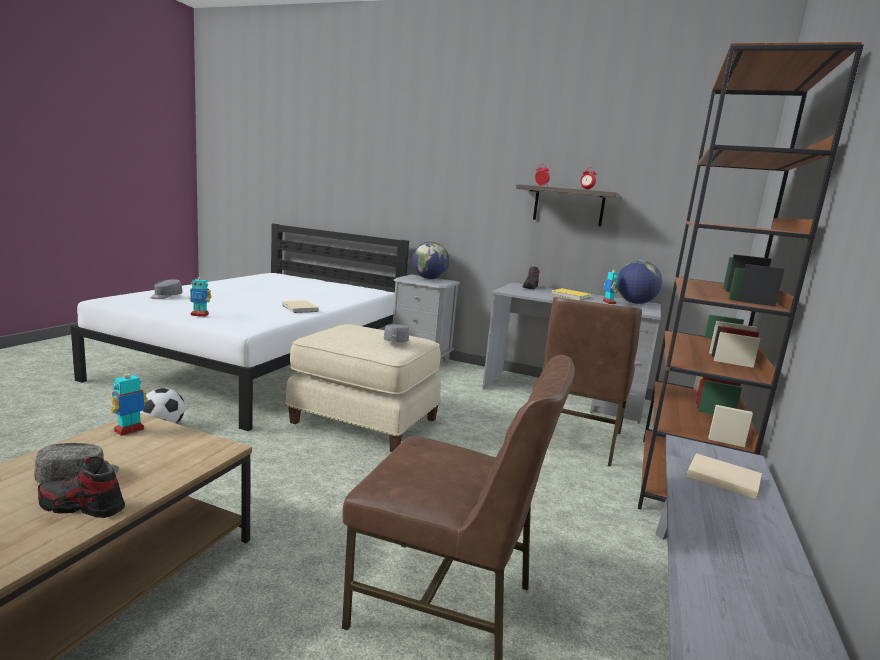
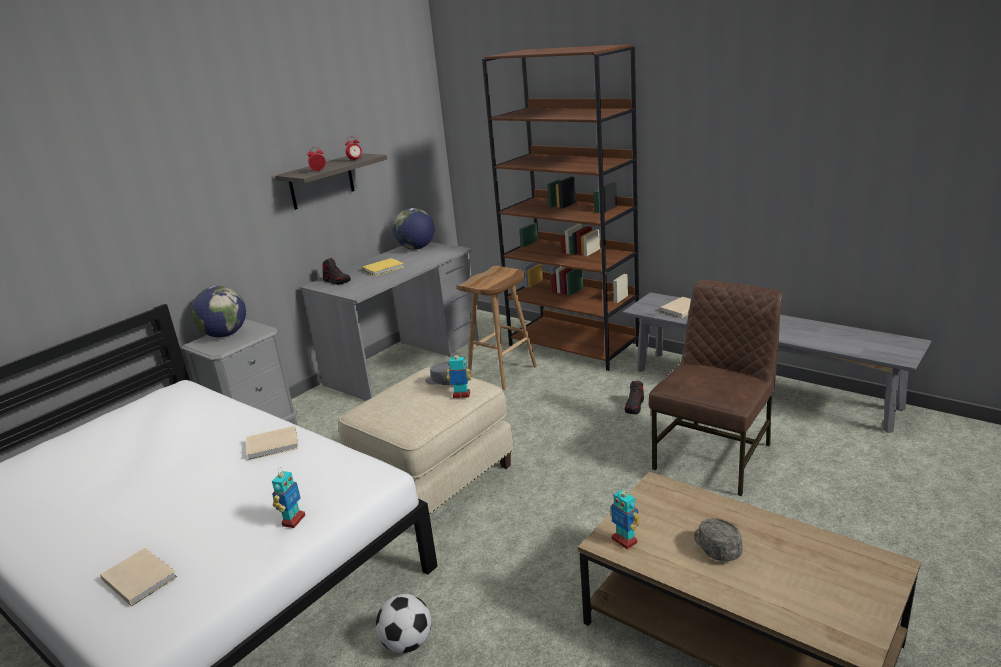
camera: 70 degrees left, 10 degrees up
shoe [38,457,125,518] -> shoe moved to [625,381,644,414]
grey cap [150,279,183,299] -> beige book [100,548,177,606]
brown chair [542,297,642,467] -> brown stool [456,266,537,390]
toy robot [603,268,619,304] -> toy robot moved to [446,351,471,398]

